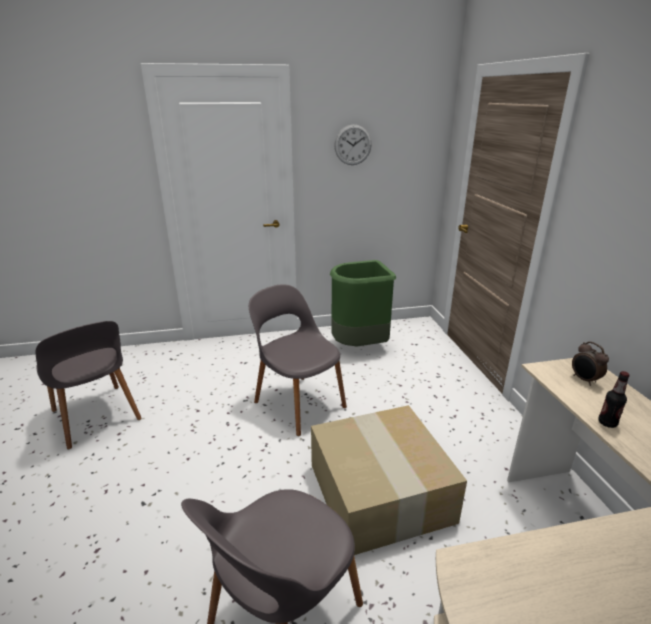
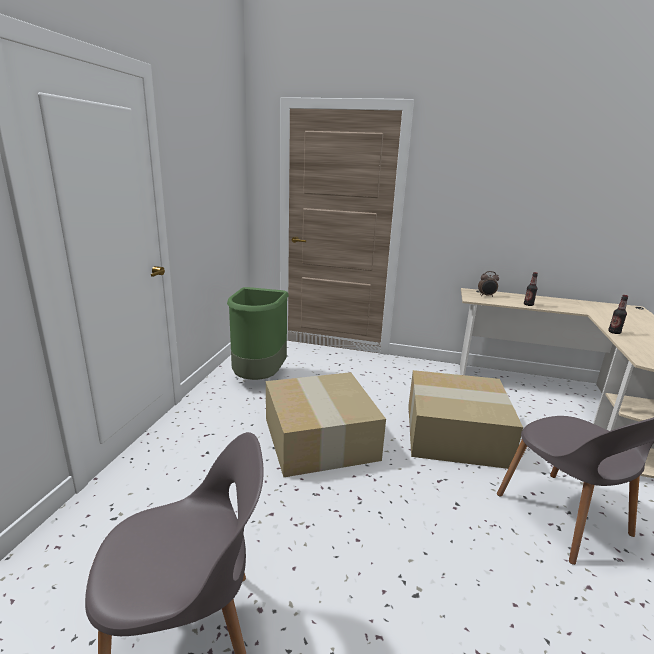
camera: 65 degrees left, 5 degrees down
grey chair [249,284,347,436] -> cardboard box [266,372,386,477]
wall clock [334,124,372,165] -> none
none -> bottle [608,295,628,334]

